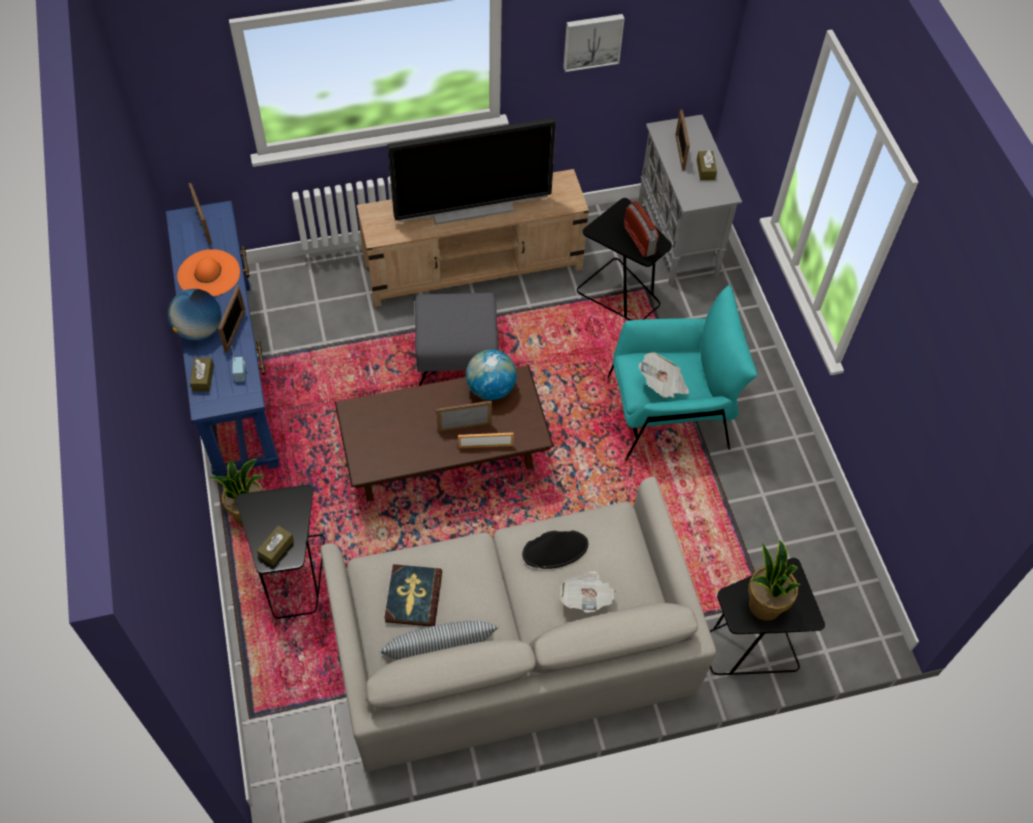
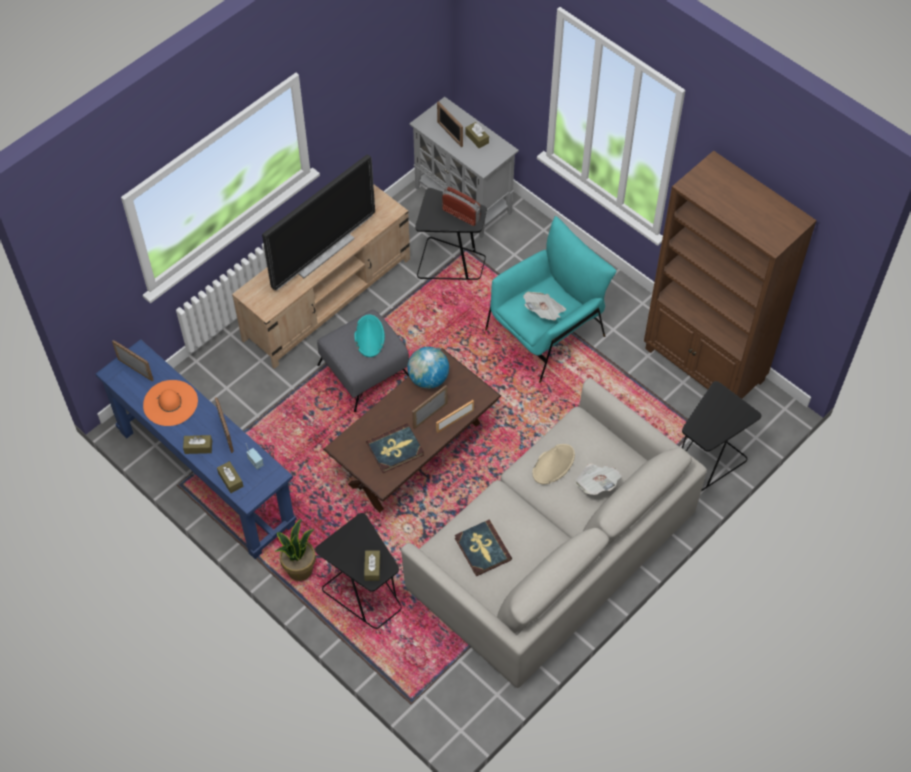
camera: 30 degrees left, 0 degrees up
globe [168,289,221,341] -> brown tissue box [183,435,212,454]
pillow [380,621,499,660] -> none
black hat [522,531,588,569] -> beige hat [532,444,575,484]
picture [563,14,625,72] -> none
potted plant [748,541,801,621] -> none
none -> turquoise hat [354,314,385,357]
none -> book [366,423,424,473]
none -> brown bookcase [644,150,817,399]

